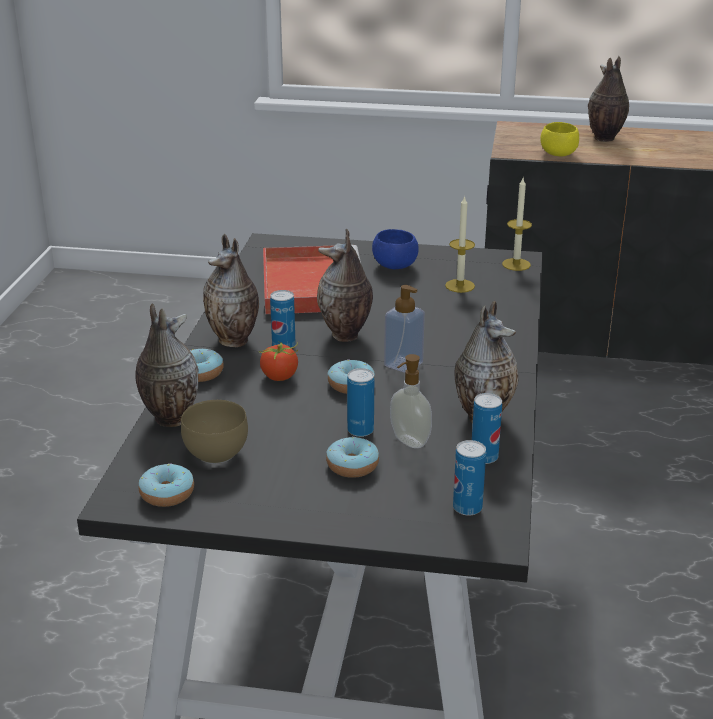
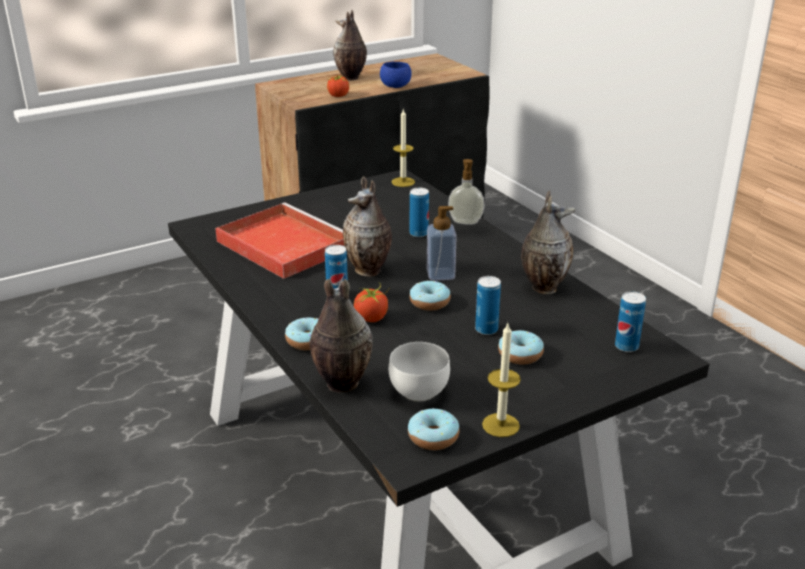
camera: 40 degrees left, 0 degrees up
brown bowl [181,400,248,464] -> white bowl [389,342,450,402]
vase [203,234,259,347] -> none
blue bowl [372,229,419,269] -> blue bowl moved to [380,62,412,88]
soap dispenser [390,354,432,448] -> soap dispenser moved to [448,159,485,225]
candle [445,195,475,293] -> candle moved to [482,323,521,437]
can [472,393,502,464] -> can moved to [410,188,429,237]
yellow bowl [540,122,579,156] -> tomato [327,75,349,97]

